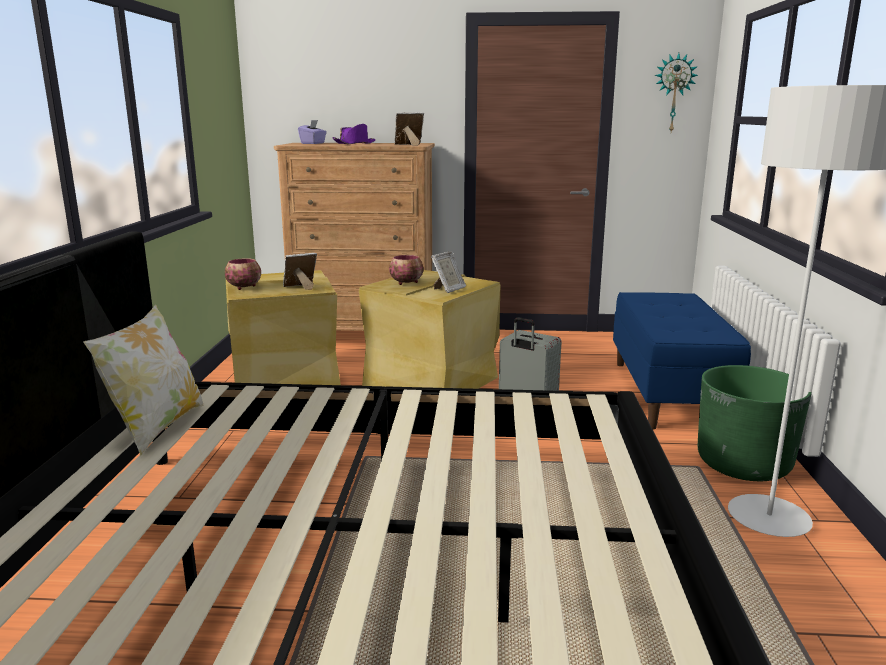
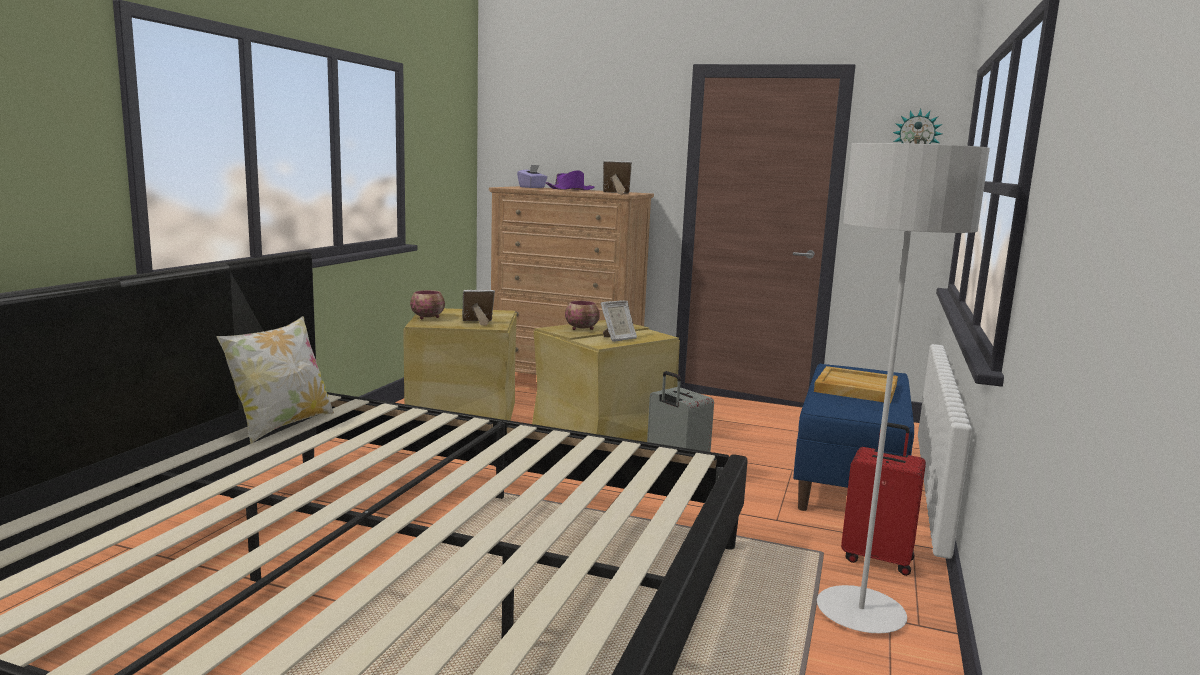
camera: 15 degrees right, 5 degrees down
green planter [698,365,812,481] -> red suitcase [841,422,926,576]
none -> beige tray [814,366,898,403]

